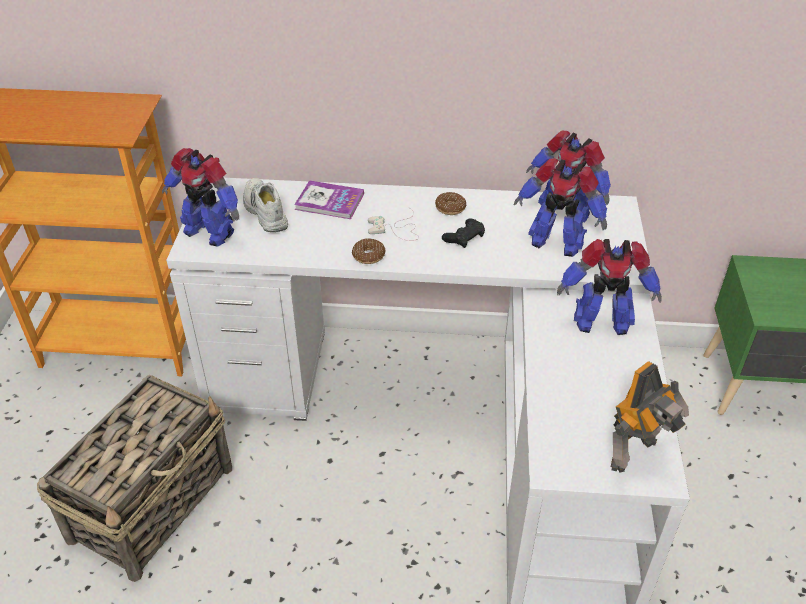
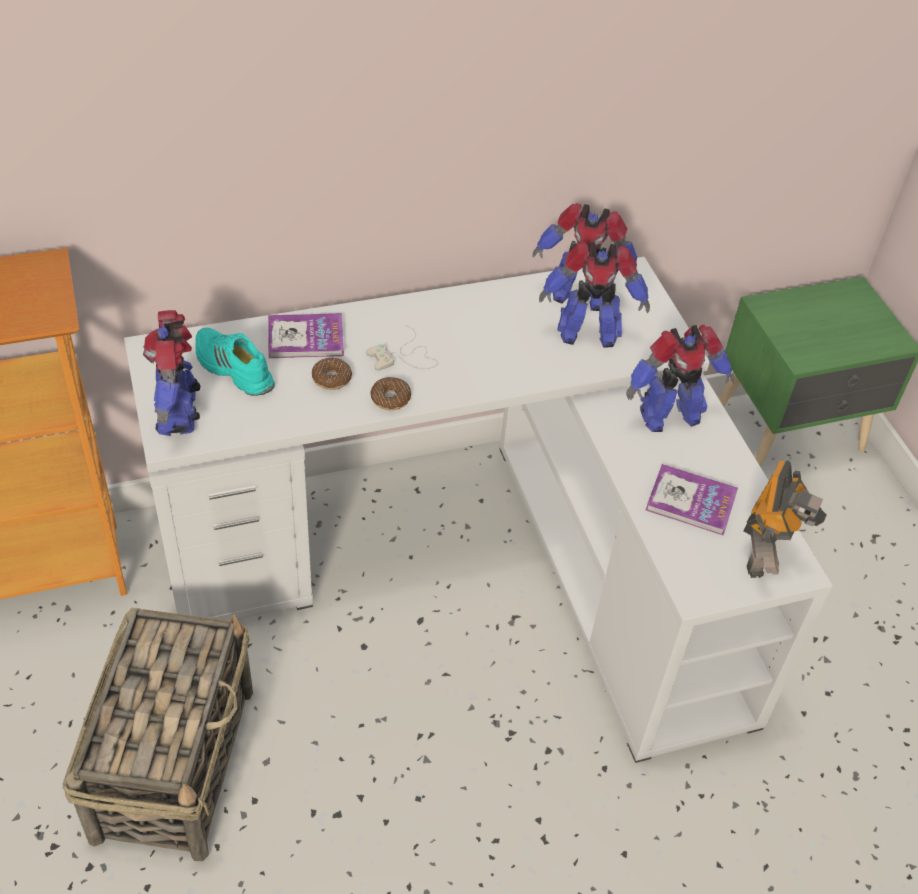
camera: 25 degrees left, 5 degrees up
toy robot [162,148,239,247] -> toy robot turned 75 degrees clockwise [143,310,201,436]
white shoe [243,178,288,232] -> turquoise shoe [195,328,275,396]
donut [435,192,466,215] -> donut moved to [312,358,352,390]
black game controller [442,219,485,248] -> none
none -> book [646,464,738,535]

